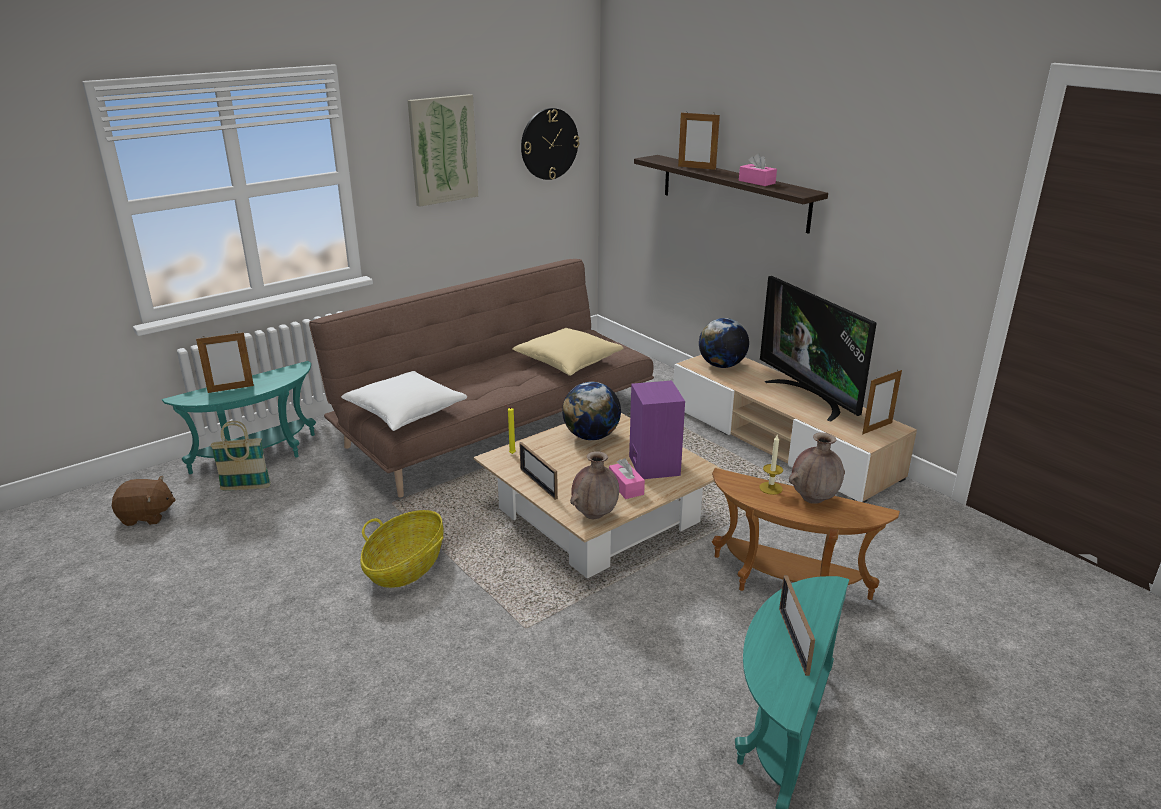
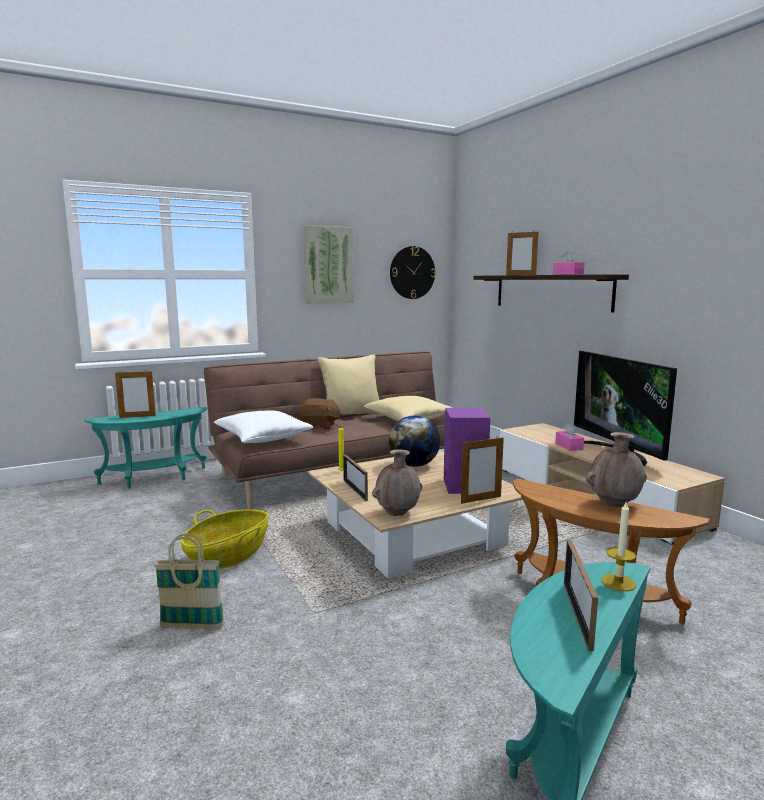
camera: 10 degrees right, 15 degrees down
brown plush toy [112,476,176,526] -> brown plush toy moved to [299,398,343,430]
basket [210,421,271,491] -> basket moved to [154,533,225,629]
pink tissue box [609,458,645,499] -> pink tissue box moved to [555,423,584,451]
globe [699,318,749,368] -> none
candle [759,435,783,495] -> candle moved to [602,502,636,591]
picture frame [862,369,902,434] -> picture frame moved to [461,438,504,504]
none -> beige pillow [317,355,379,415]

